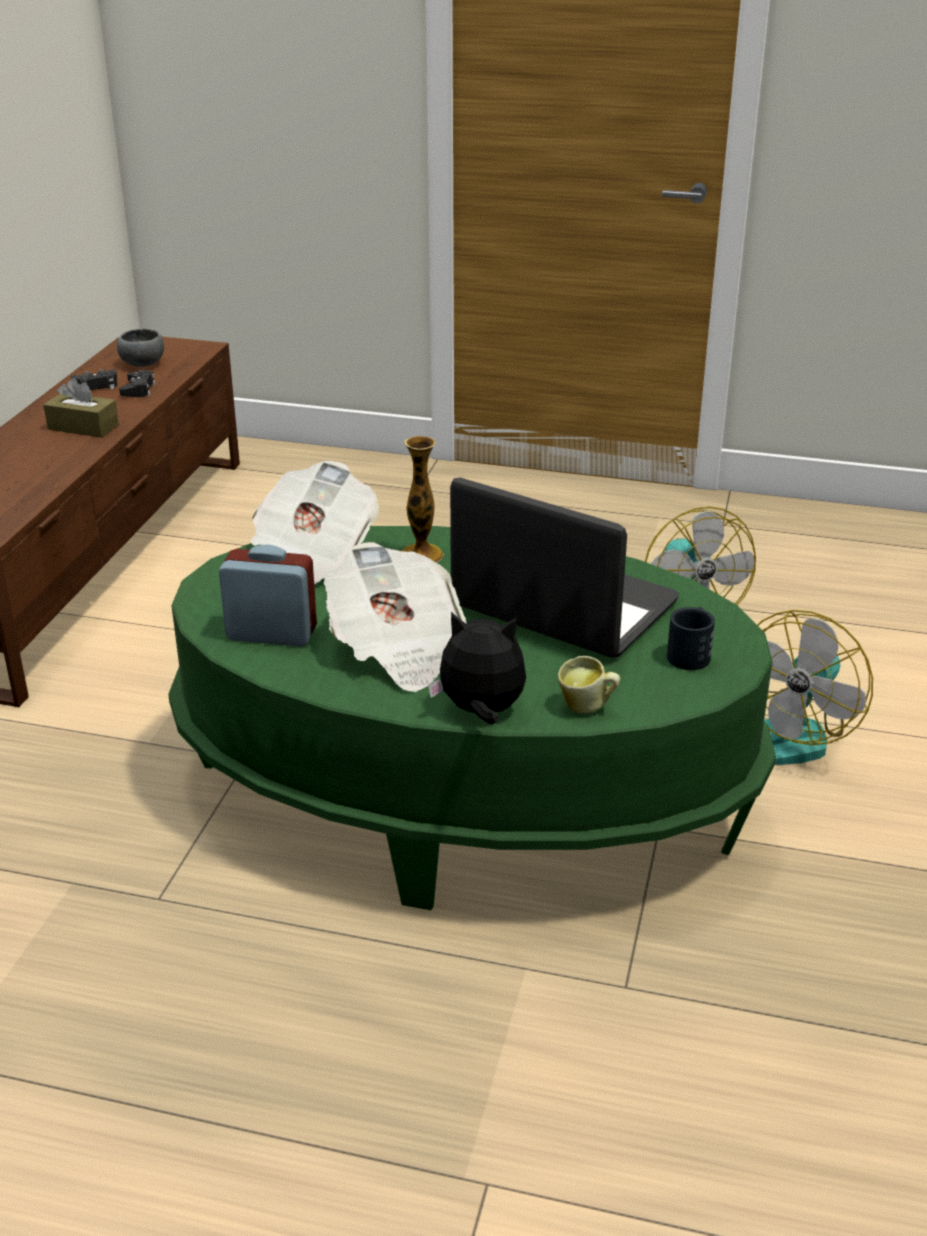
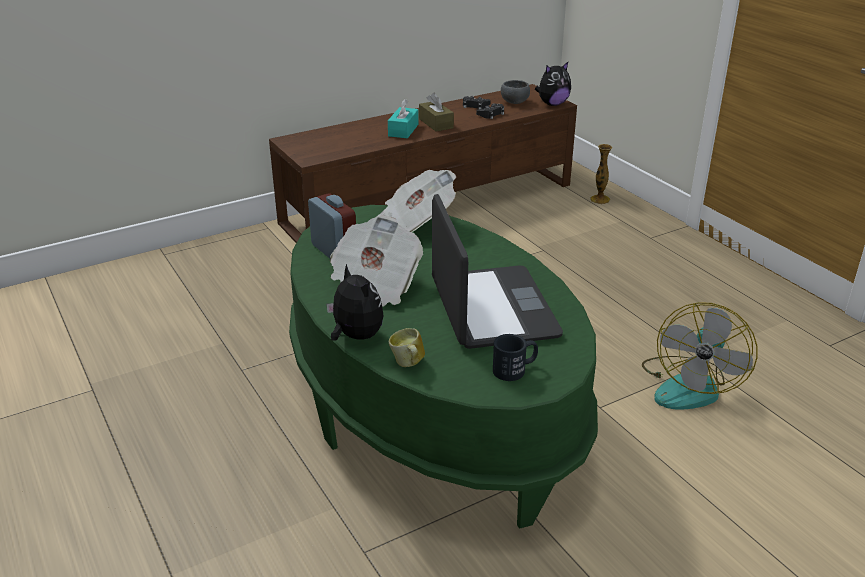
camera: 45 degrees right, 0 degrees up
vase [402,436,444,563] -> vase moved to [590,144,612,204]
fan [757,610,873,765] -> none
none -> turquoise tissue box [388,99,419,138]
none -> plush toy [535,62,571,106]

